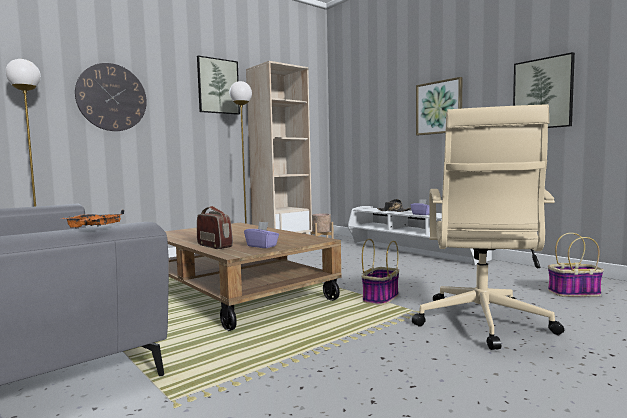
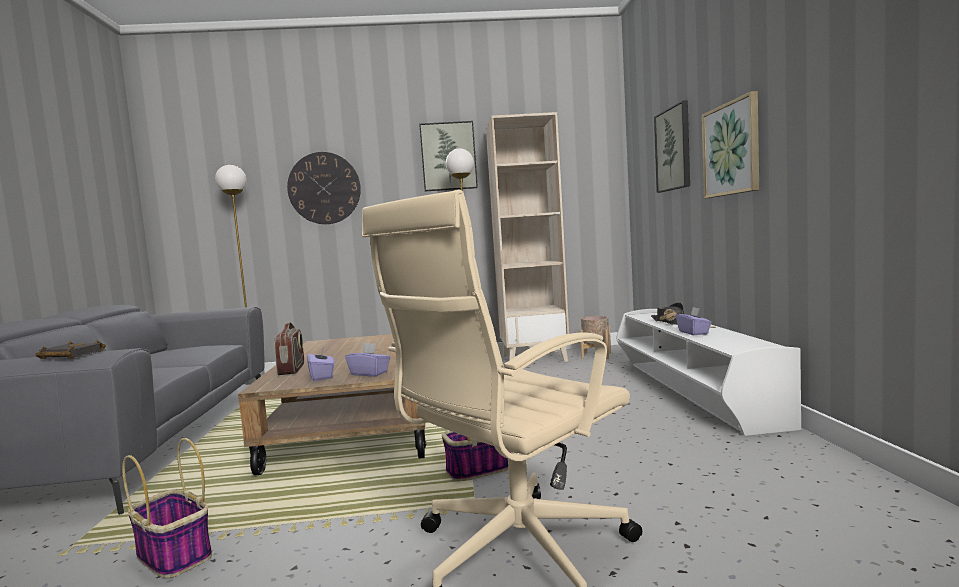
camera: 35 degrees right, 0 degrees up
orange tray [60,210,124,228] -> black book [35,341,106,359]
picture [513,52,575,128] -> picture moved to [654,100,690,193]
basket [548,233,604,297] -> basket moved to [122,438,212,578]
none -> purple tissue box [345,343,390,376]

